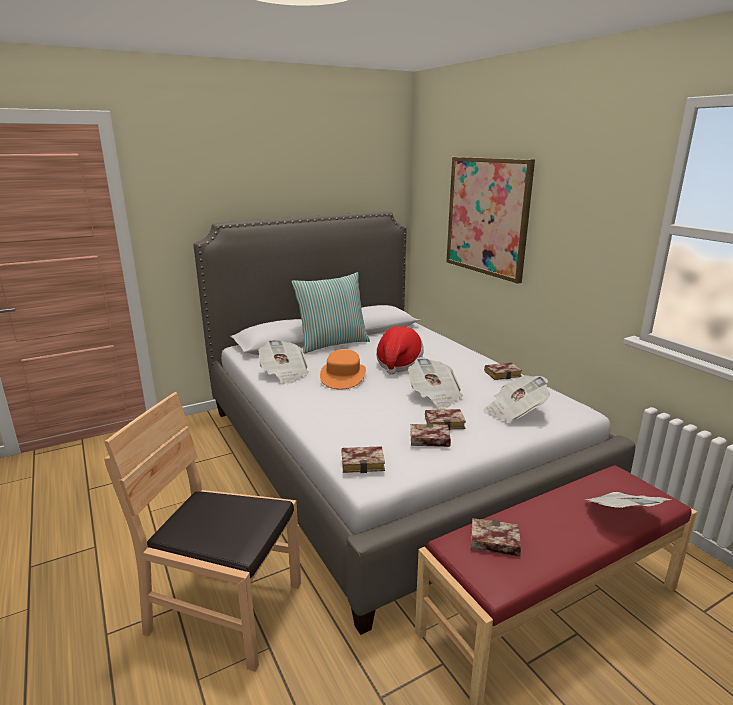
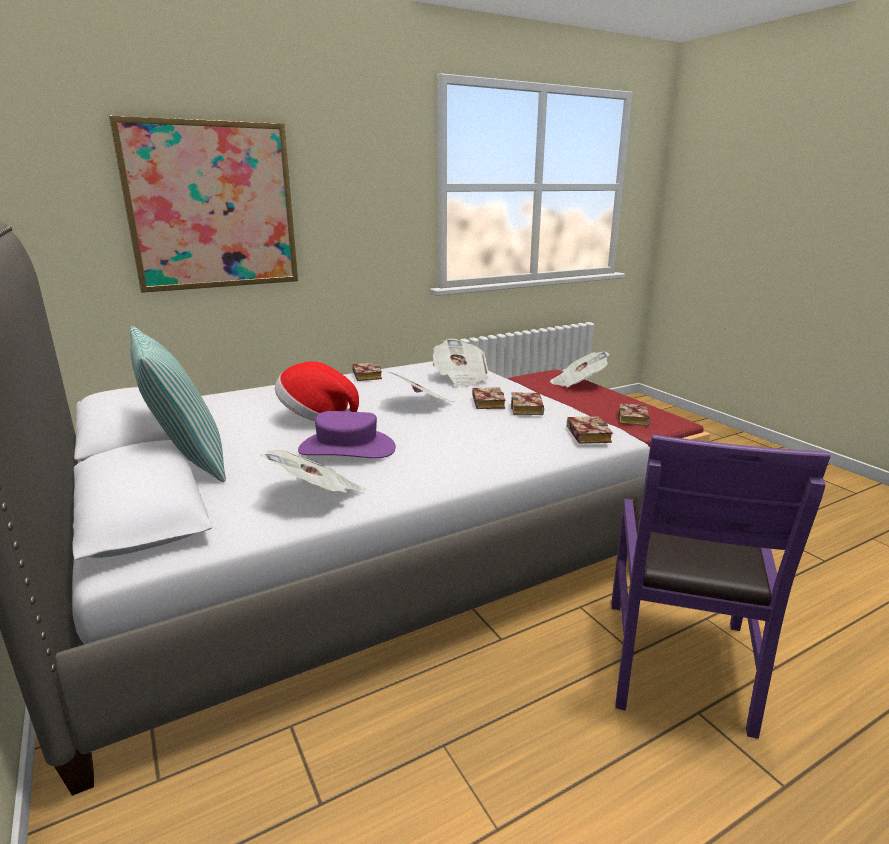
camera: 90 degrees left, 0 degrees up
brown chair [104,392,301,672] -> purple chair [611,434,831,739]
orange hat [320,349,366,390] -> purple hat [298,411,396,458]

